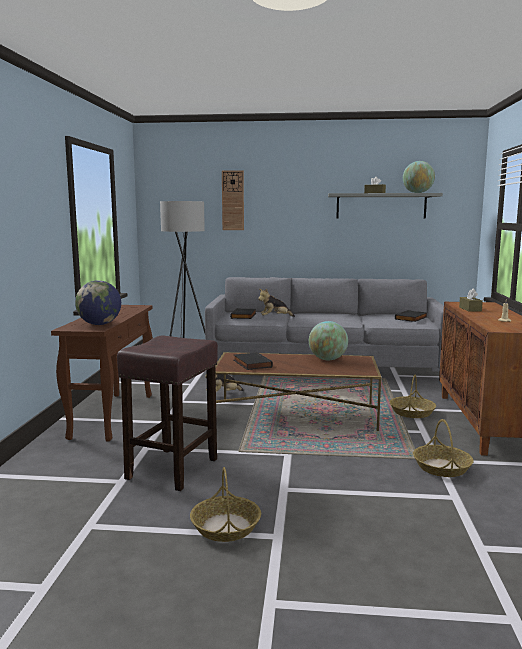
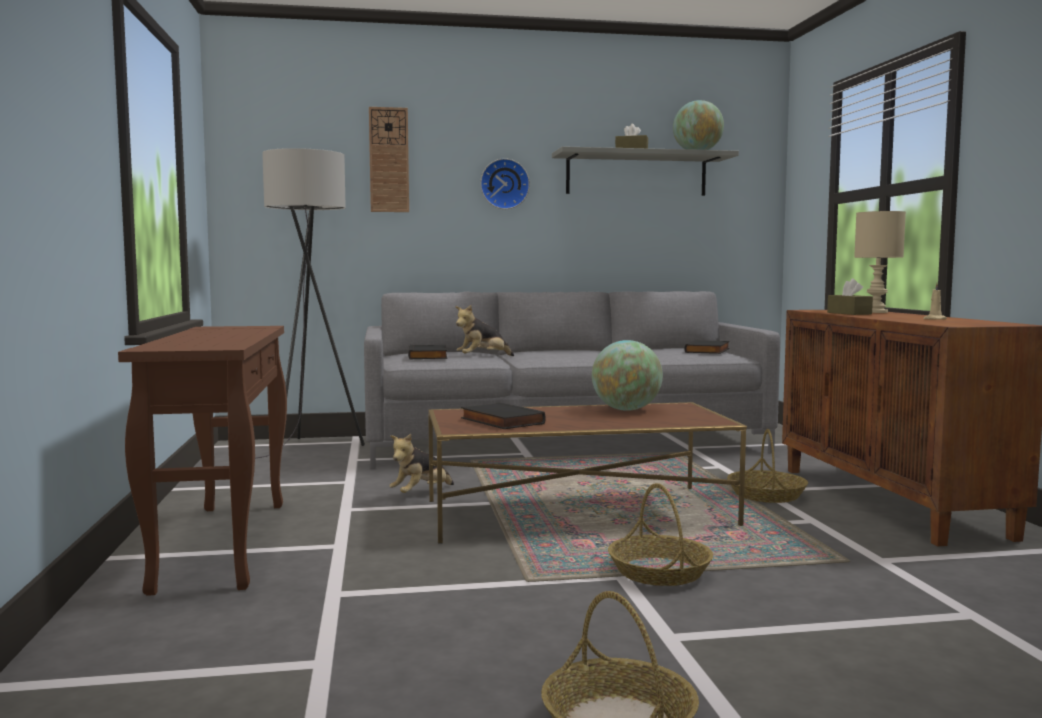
camera: 15 degrees left, 5 degrees down
globe [75,280,121,325] -> none
brown stool [117,336,218,491] -> none
basket [413,419,474,477] -> basket moved to [608,483,713,586]
none -> wall clock [480,158,530,209]
none -> beige table lamp [854,211,906,313]

